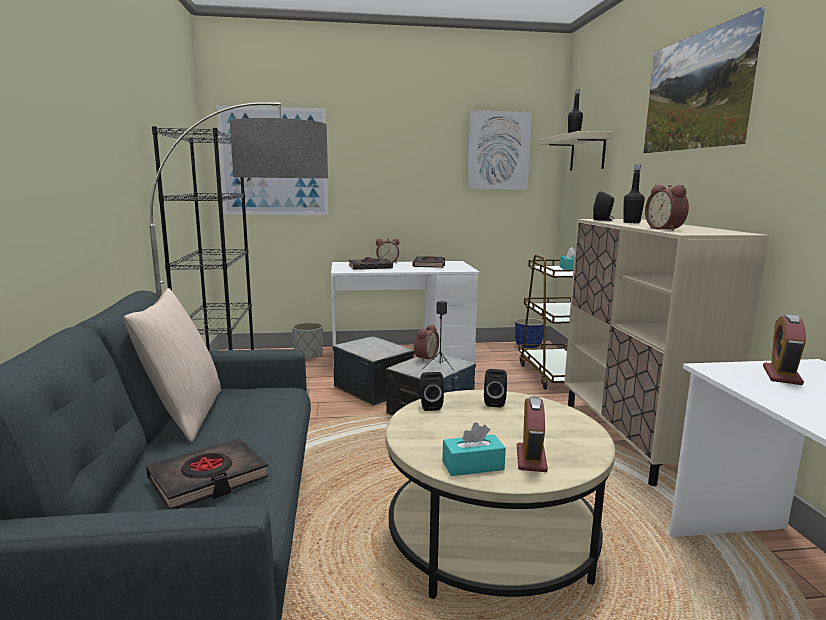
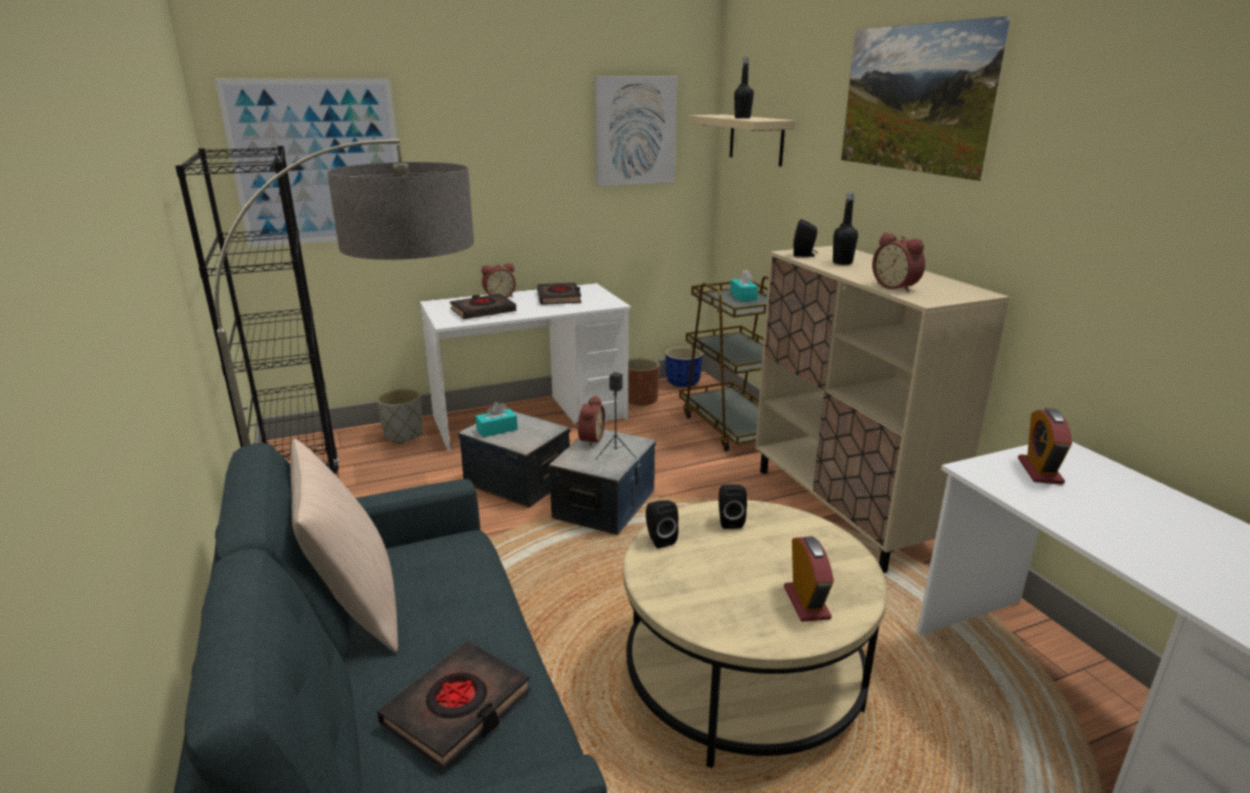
camera: 15 degrees left, 10 degrees up
turquoise tissue box [442,422,506,476] -> turquoise tissue box moved to [475,402,518,437]
none -> brown planter [628,358,660,407]

